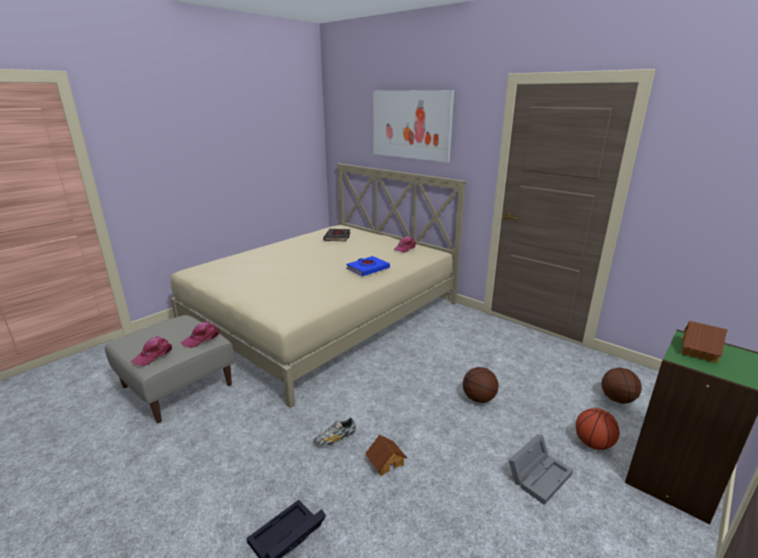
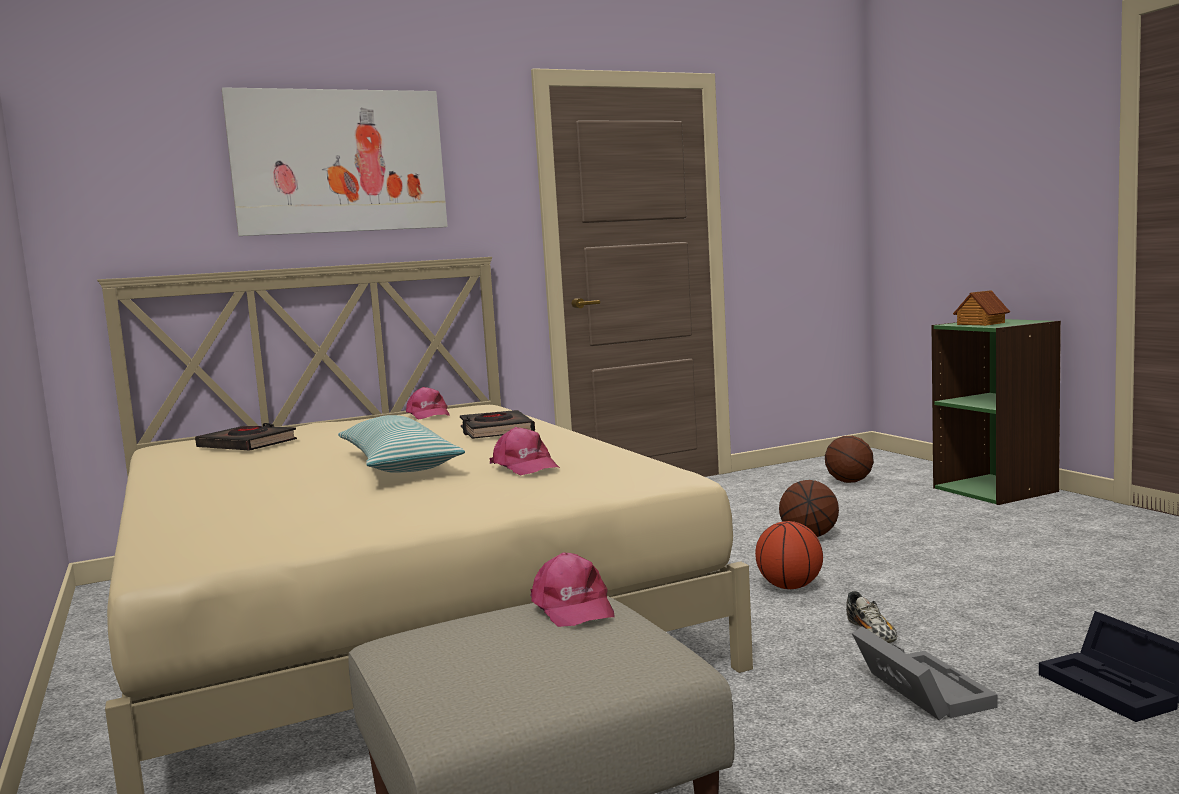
camera: 65 degrees left, 15 degrees down
pink cap [131,336,172,366] -> pink cap moved to [489,427,560,475]
blue book [346,256,390,276] -> black book [460,410,535,439]
toy house [365,434,407,476] -> none
grey storage box [509,434,573,505] -> grey storage box moved to [852,627,997,720]
basketball [576,408,619,450] -> basketball moved to [755,521,823,589]
none -> pillow [338,415,465,473]

